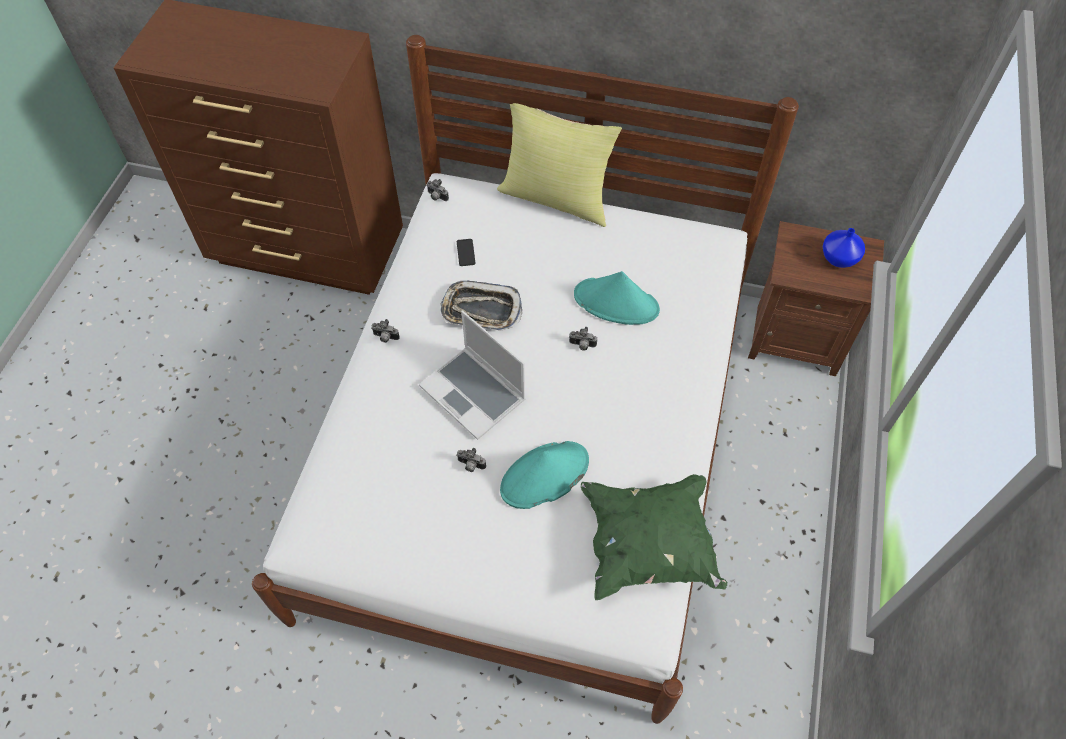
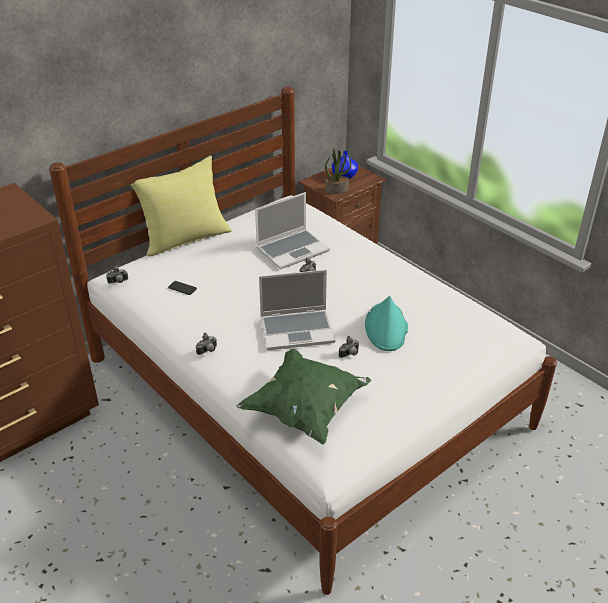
camera: 55 degrees left, 20 degrees down
tray [440,281,523,331] -> none
turquoise hat [574,271,660,325] -> laptop [255,192,330,269]
green pillow [581,474,727,600] -> green pillow moved to [236,349,371,445]
none -> potted plant [325,149,351,194]

